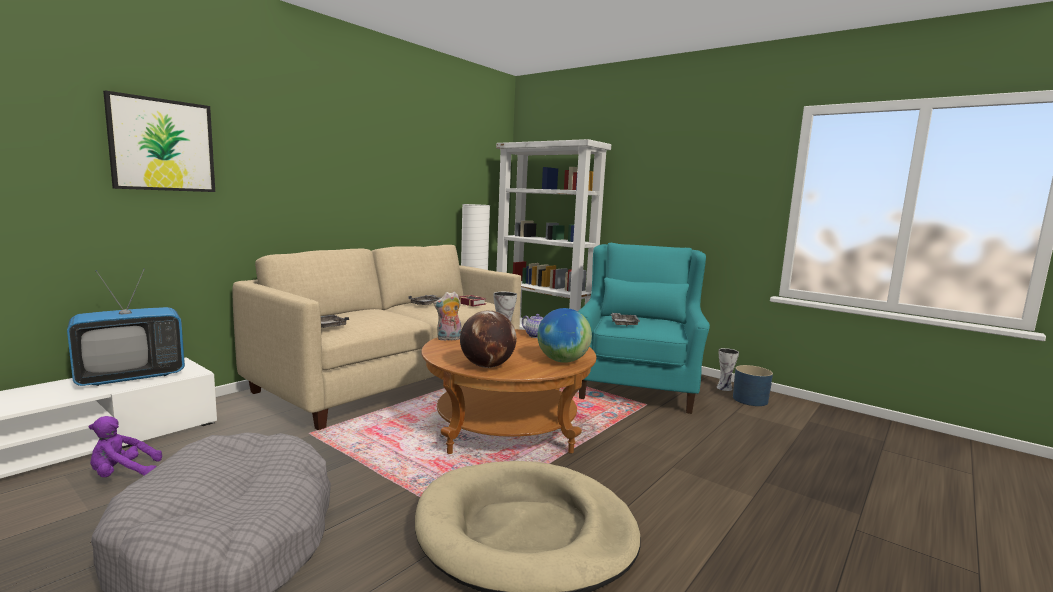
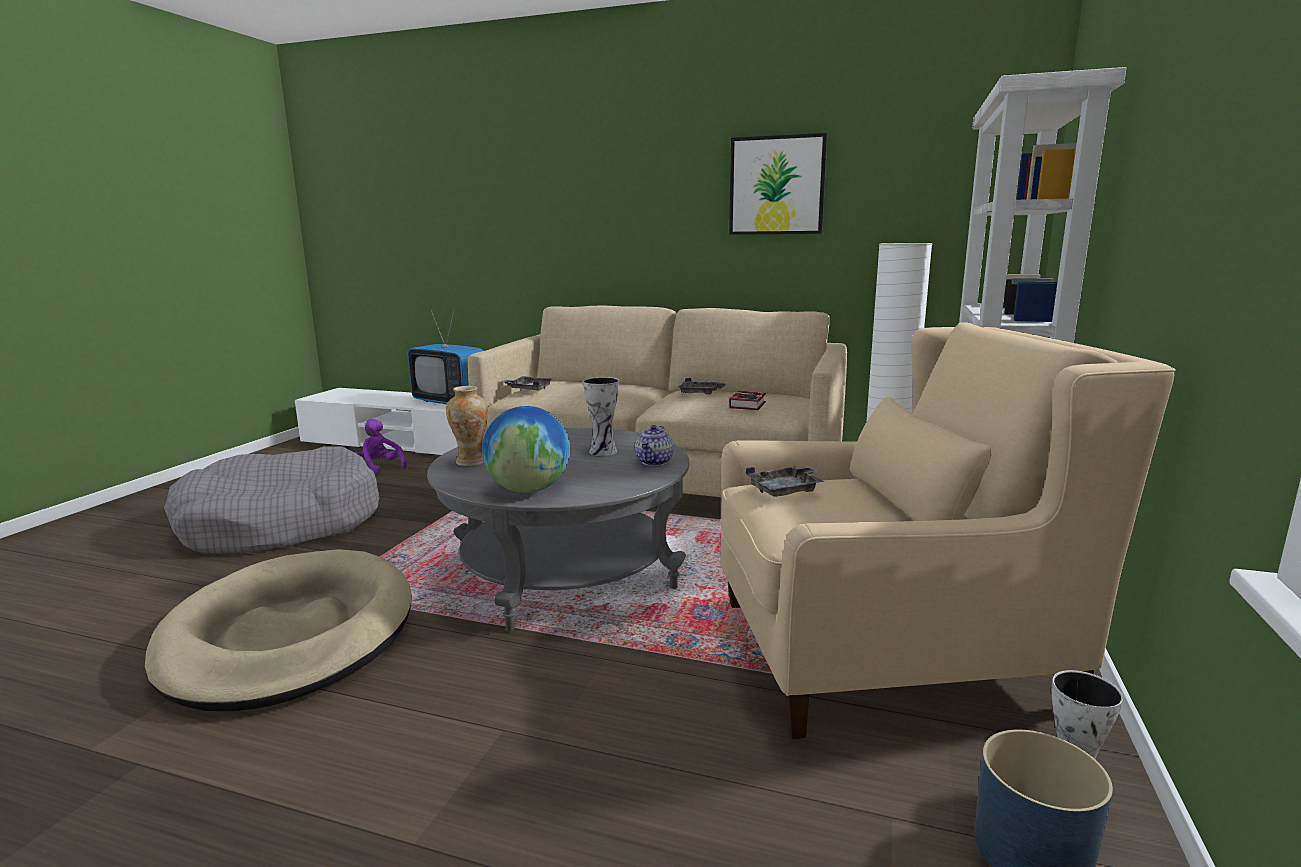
camera: 70 degrees right, 5 degrees up
picture [103,90,215,192] -> picture moved to [729,133,827,235]
brown coffee table [421,329,596,454] -> grey coffee table [427,428,690,631]
plush toy [434,292,462,341] -> none
globe [460,311,516,368] -> vase [446,386,488,466]
turquoise armchair [578,243,710,414] -> beige armchair [721,322,1175,739]

